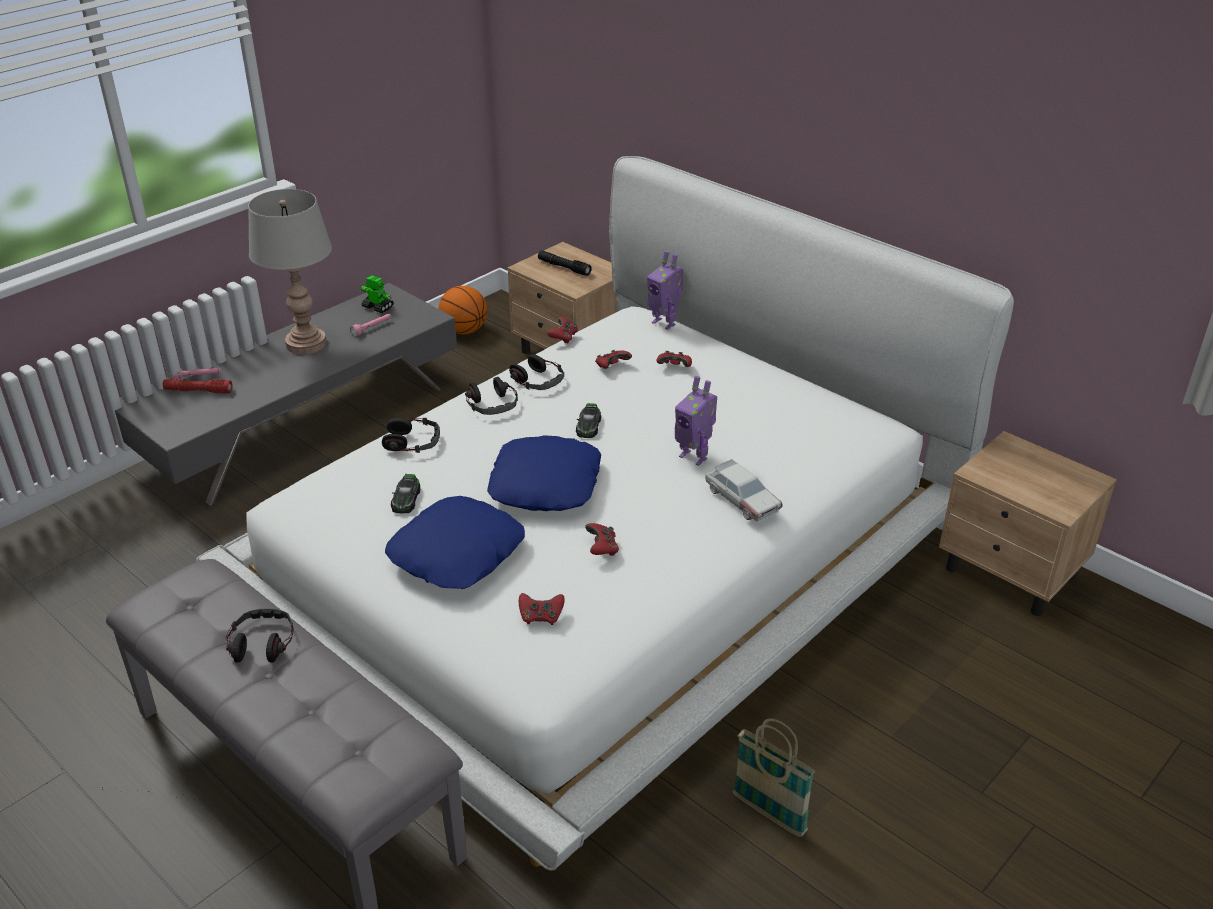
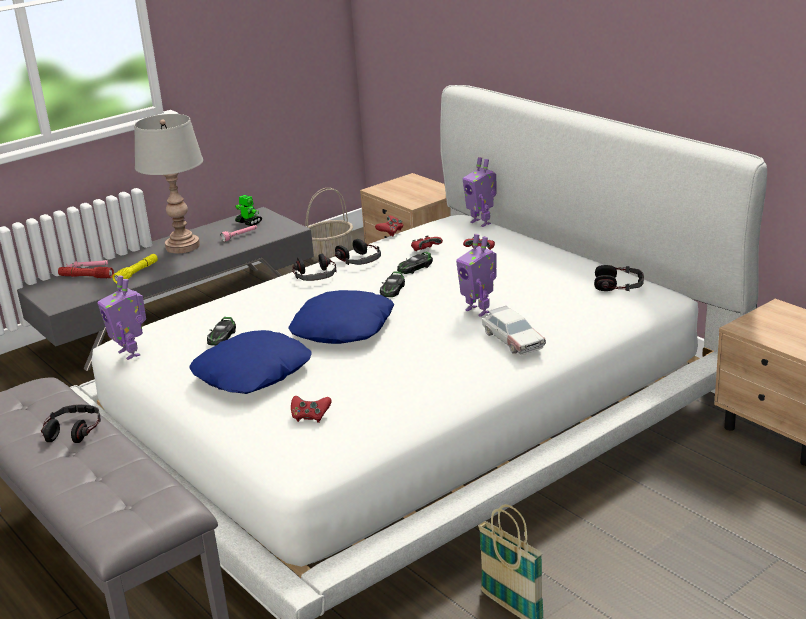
camera: 10 degrees right, 10 degrees down
headphones [382,418,440,453] -> headphones moved to [594,265,644,291]
basketball [439,286,487,335] -> basket [305,188,353,260]
black flashlight [538,251,592,276] -> none
red game controller [585,523,619,556] -> none
none -> toy robot [98,275,146,360]
none -> yellow flashlight [112,254,158,283]
none -> toy car [397,252,433,274]

